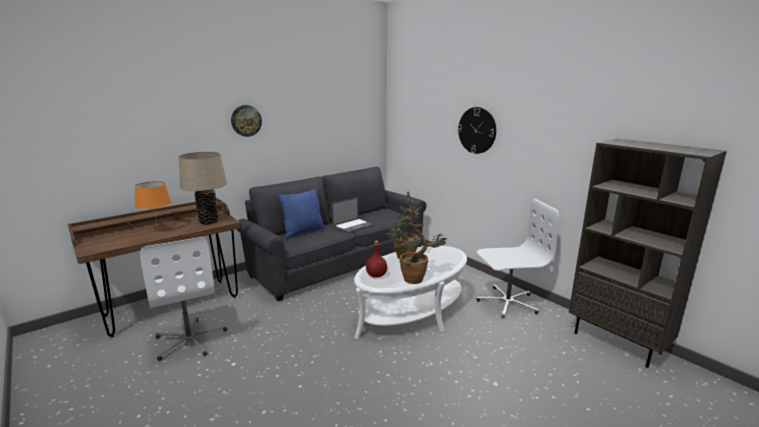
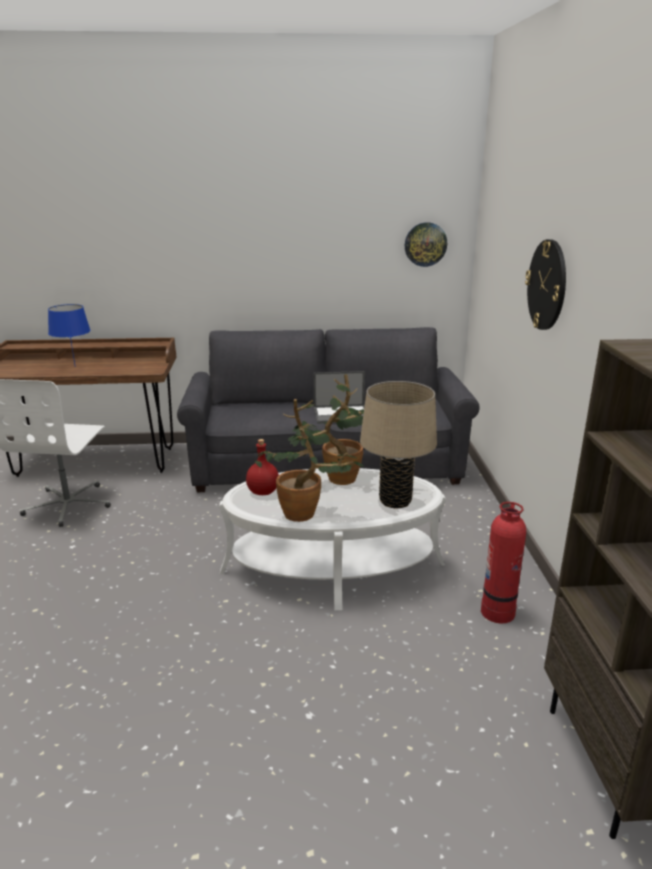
camera: 35 degrees right, 5 degrees up
orange table lamp [134,181,171,229] -> blue table lamp [48,304,91,364]
beige table lamp [179,152,227,224] -> beige table lamp moved to [360,381,437,509]
wall clock [231,105,262,137] -> wall clock moved to [405,222,447,267]
blue pillow [278,189,325,238] -> none
white office chair [476,199,559,318] -> fire extinguisher [481,502,526,624]

